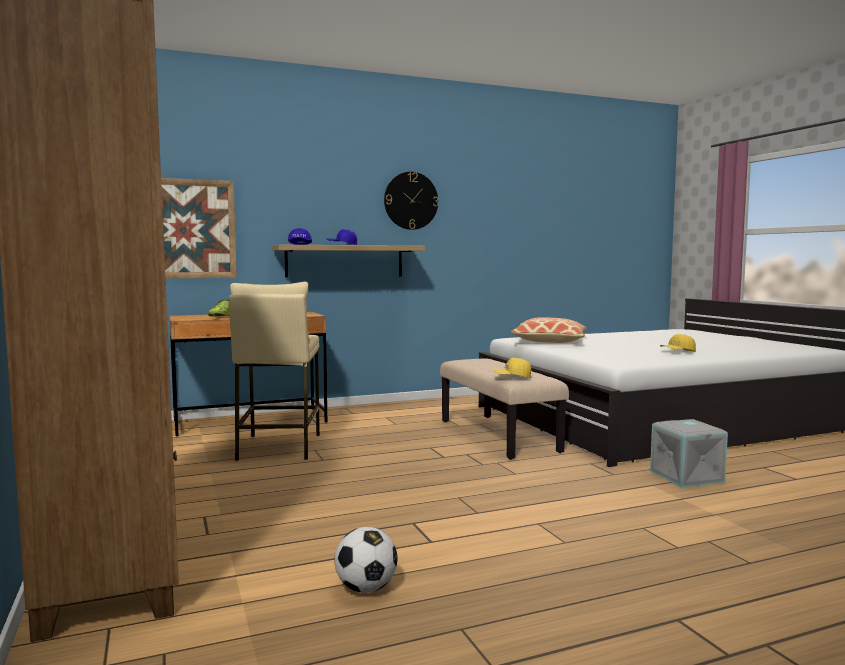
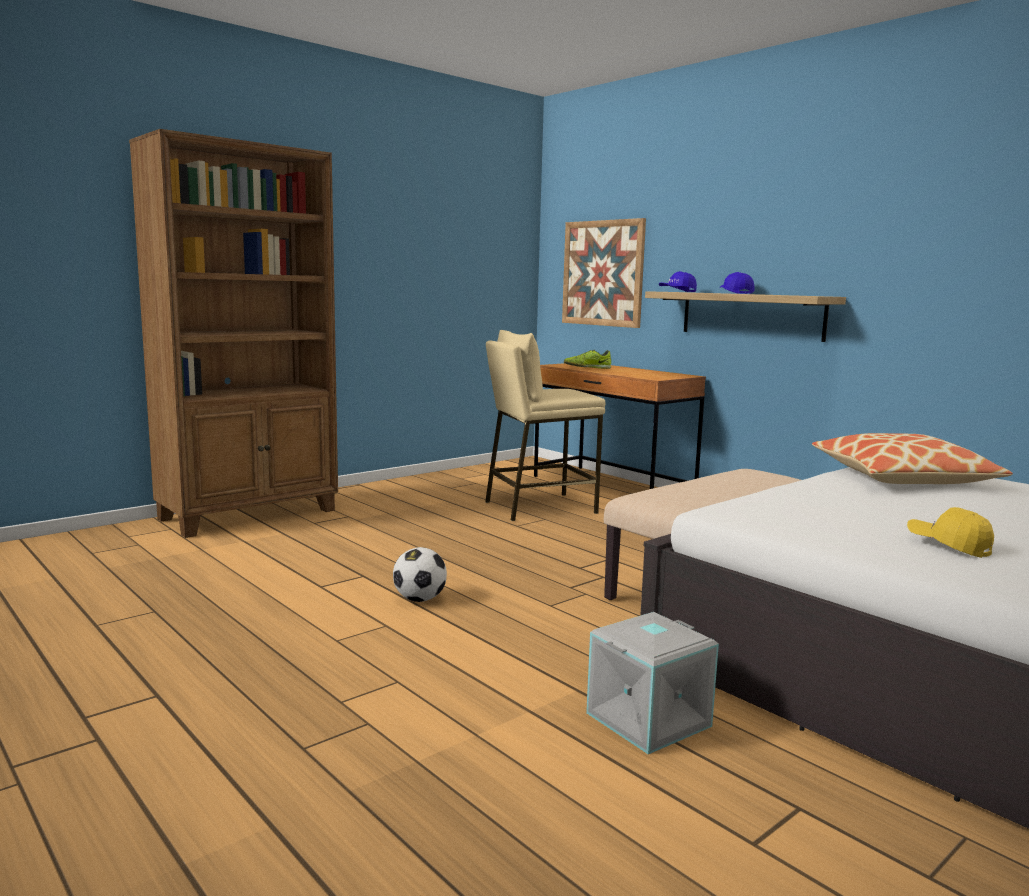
camera: 70 degrees right, 5 degrees up
football [334,527,397,593] -> football moved to [393,547,447,602]
wall clock [384,172,439,230] -> none
yellow cap [492,358,531,378] -> none

